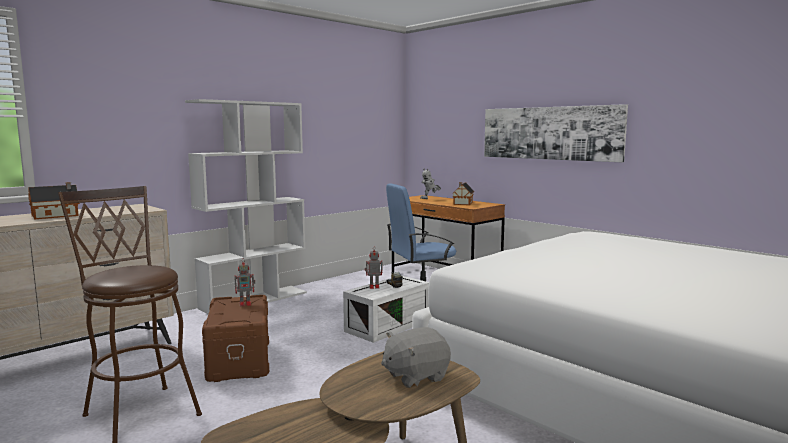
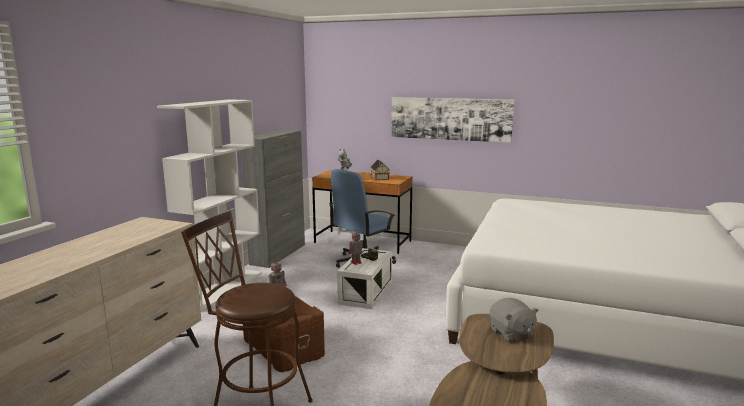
camera: 25 degrees left, 5 degrees up
toy house [28,182,80,220] -> none
grey plush toy [381,327,451,388] -> grey plush toy turned 60 degrees counterclockwise [490,298,539,342]
none -> grey cabinet [242,130,305,268]

